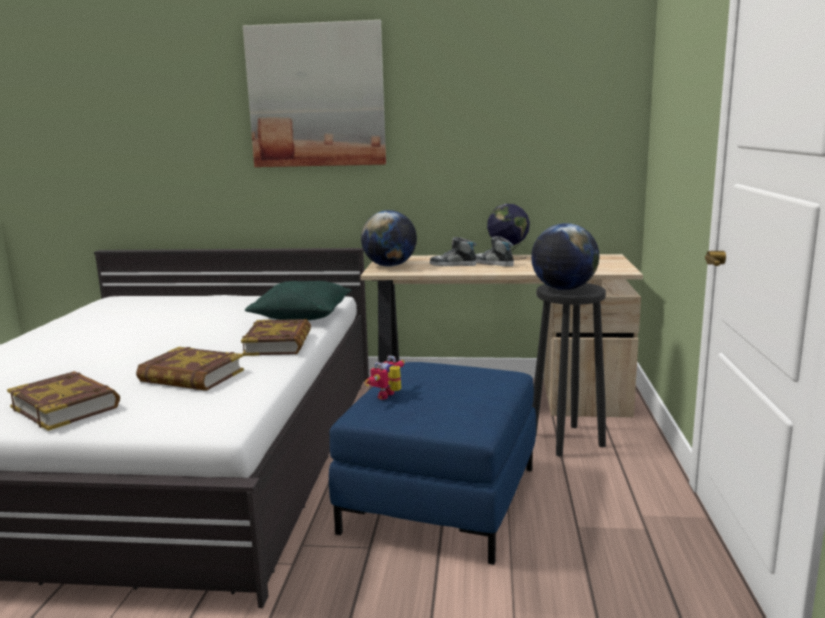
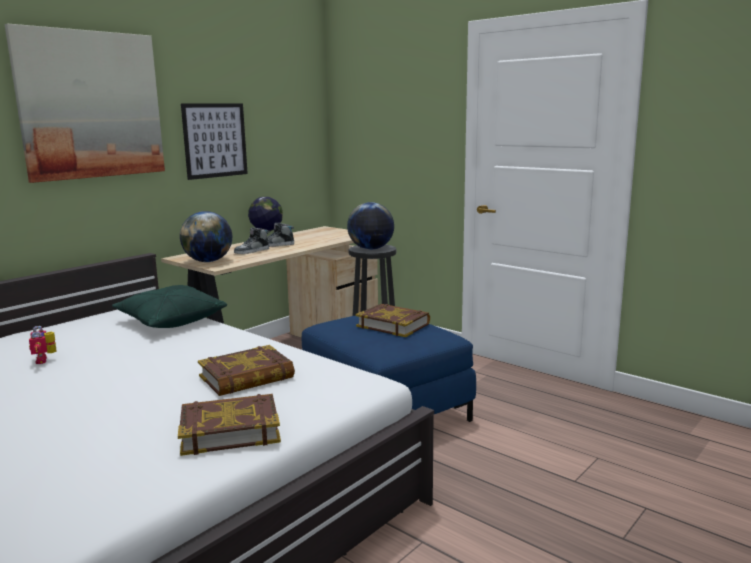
camera: 55 degrees left, 0 degrees up
book [241,319,311,356] -> book moved to [355,304,430,337]
toy robot [365,355,404,400] -> toy robot moved to [29,326,56,364]
none -> picture [181,103,248,180]

